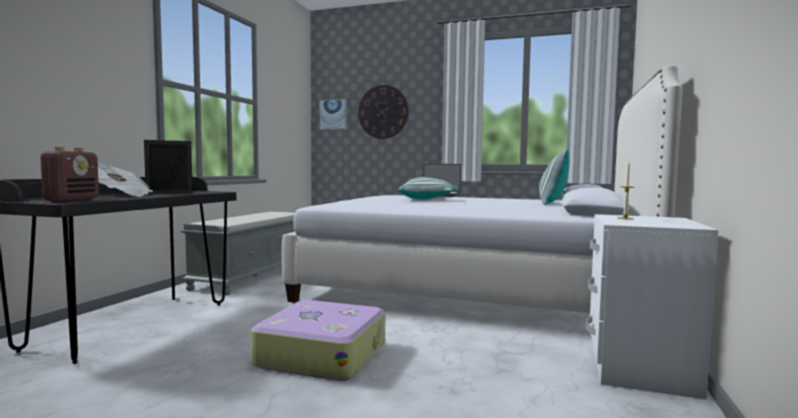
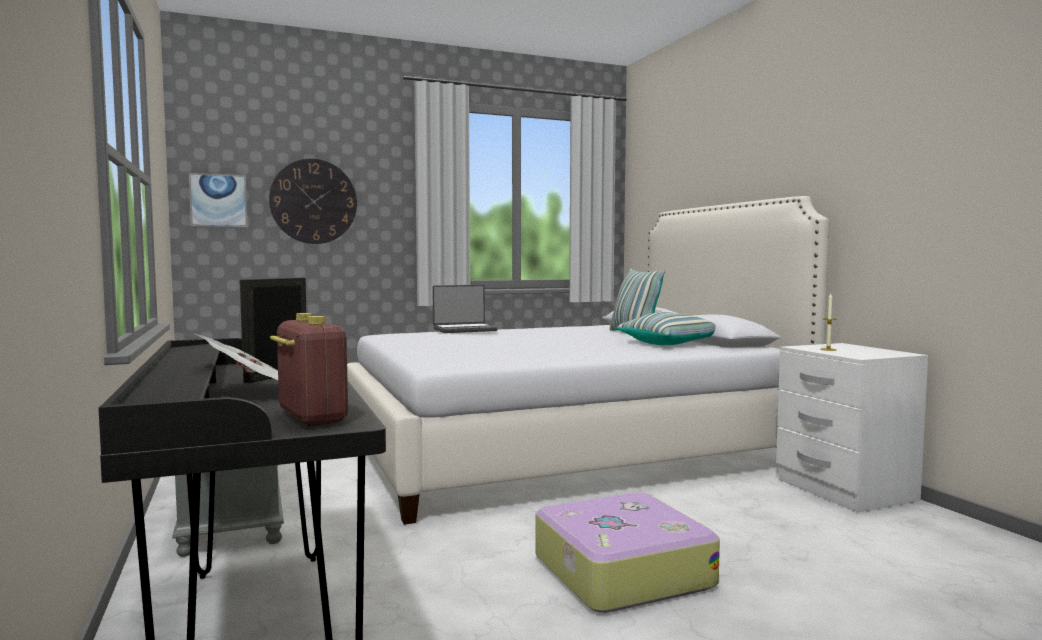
camera: 40 degrees left, 0 degrees up
pillow [398,177,457,200] -> pillow moved to [616,312,716,345]

